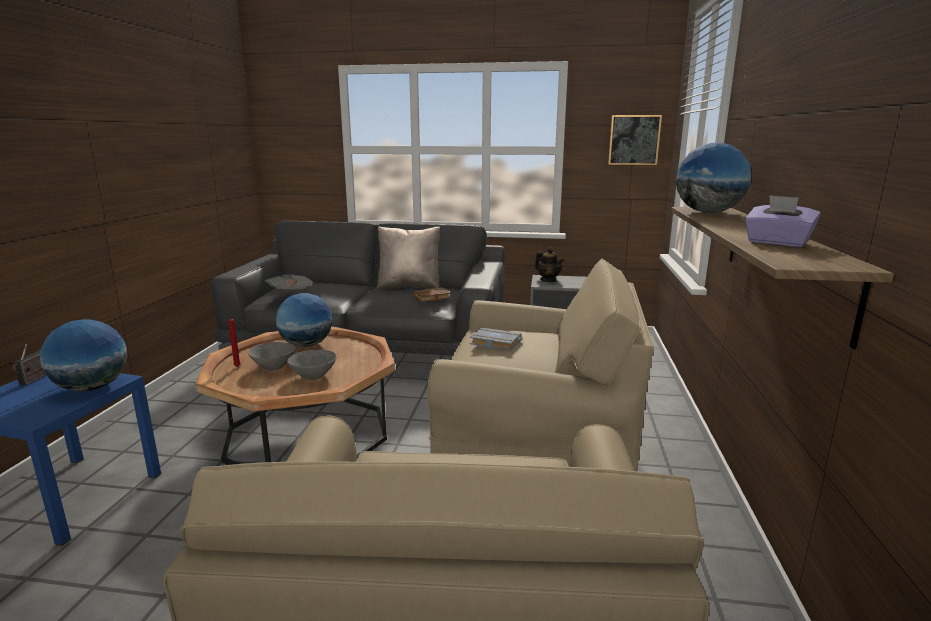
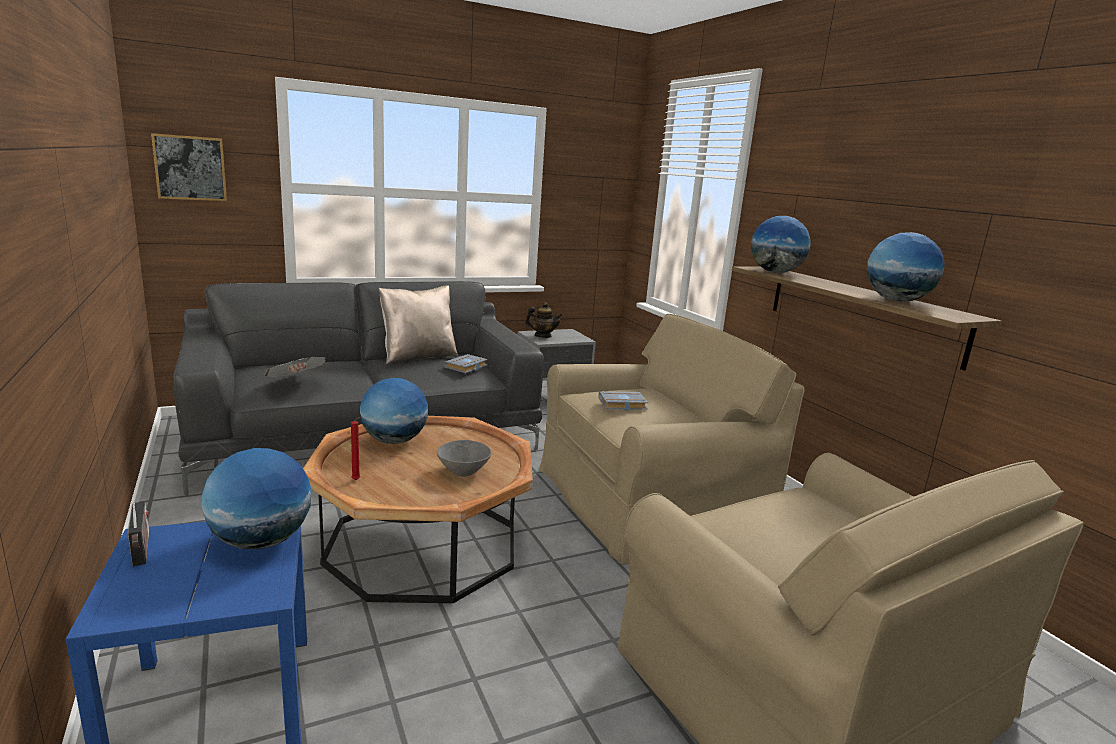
camera: 35 degrees left, 0 degrees up
grey bowl [248,342,295,371] -> none
brown book [412,287,451,302] -> grey book [444,354,488,373]
picture [608,115,662,165] -> picture moved to [151,133,227,201]
purple tissue box [745,195,821,247] -> globe [867,232,945,302]

